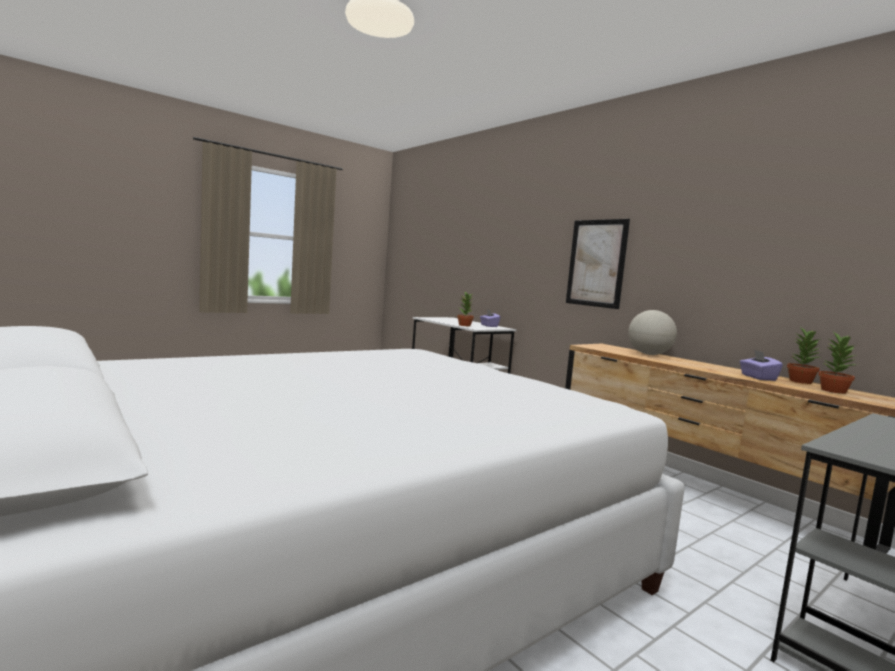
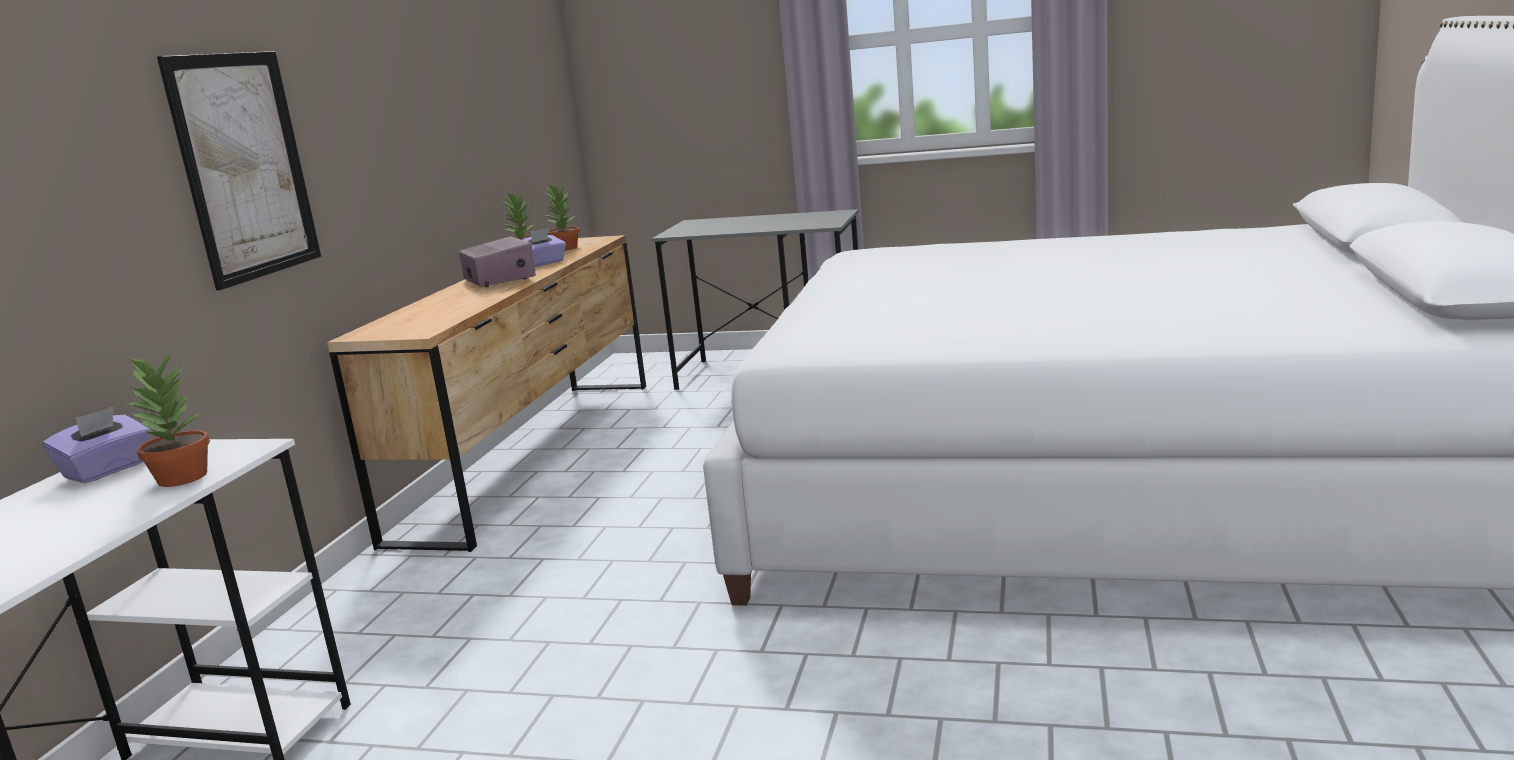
camera: 125 degrees left, 10 degrees up
globe [628,310,677,355] -> none
none -> radio [459,237,536,287]

